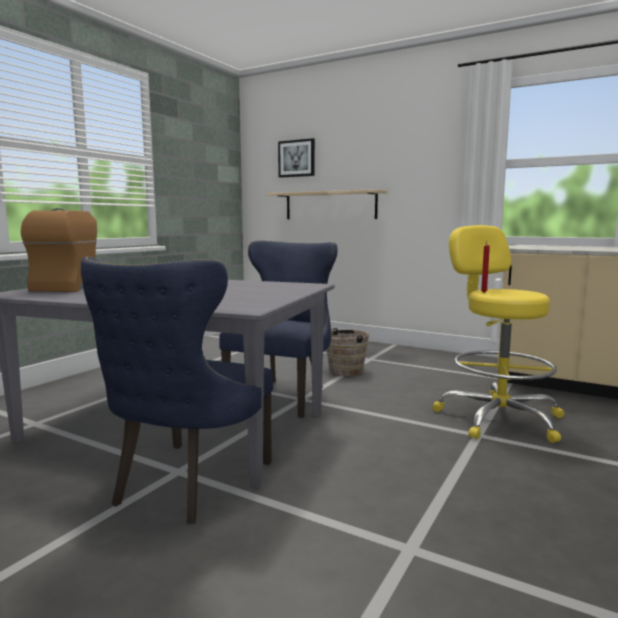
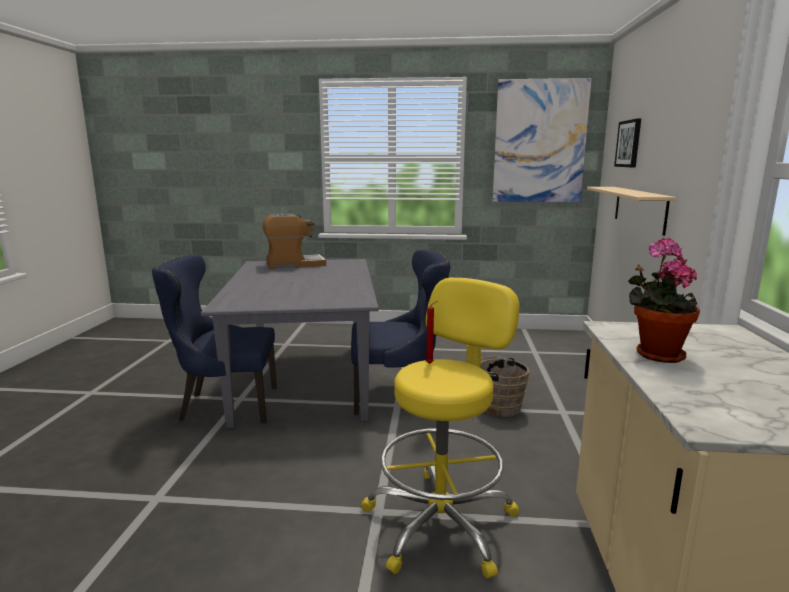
camera: 65 degrees right, 5 degrees up
none -> picture [492,78,592,202]
none -> potted plant [628,238,700,363]

